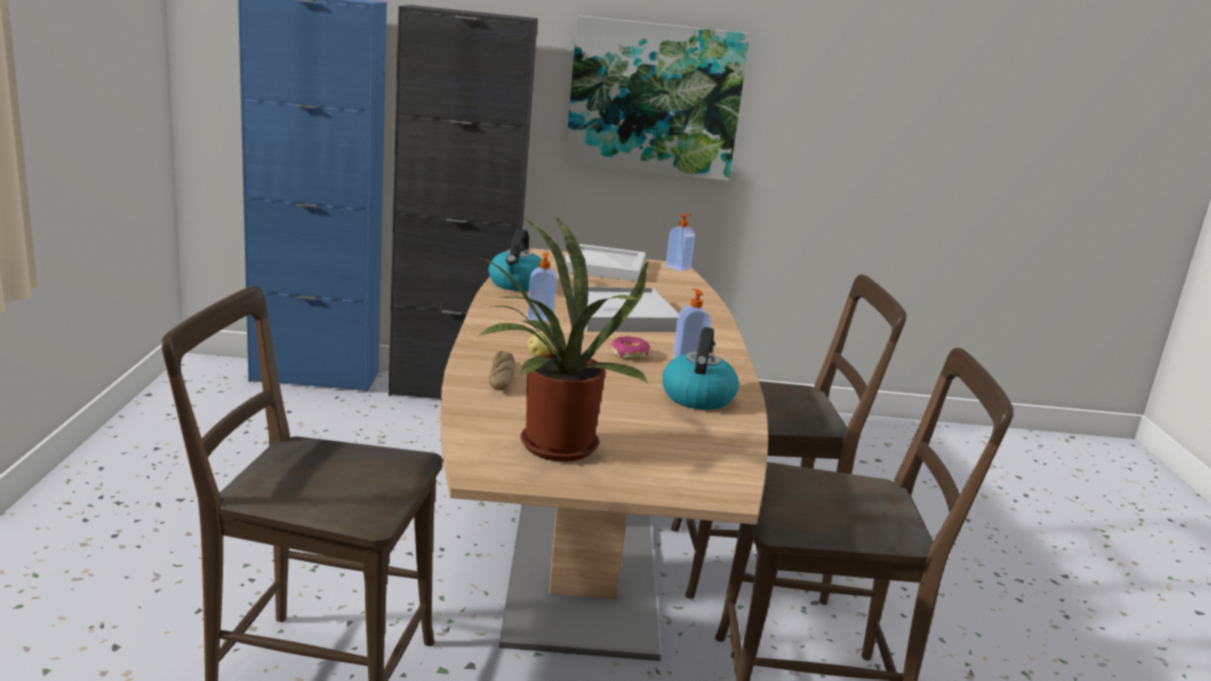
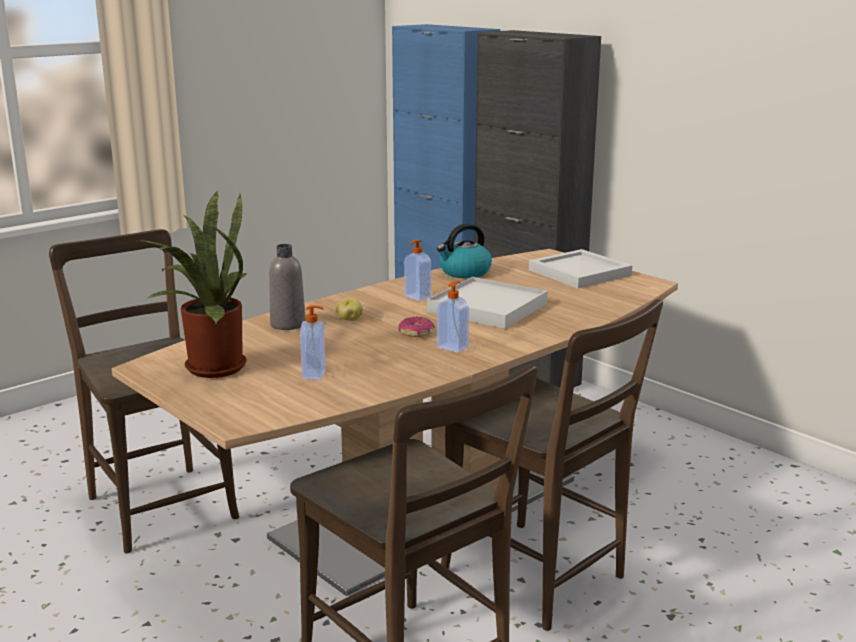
camera: 50 degrees right, 0 degrees up
bread [489,351,515,390] -> grey bottle [269,244,306,330]
picture [565,15,750,181] -> none
kettle [662,327,739,410] -> none
soap dispenser [666,214,695,271] -> soap dispenser moved to [300,305,326,380]

